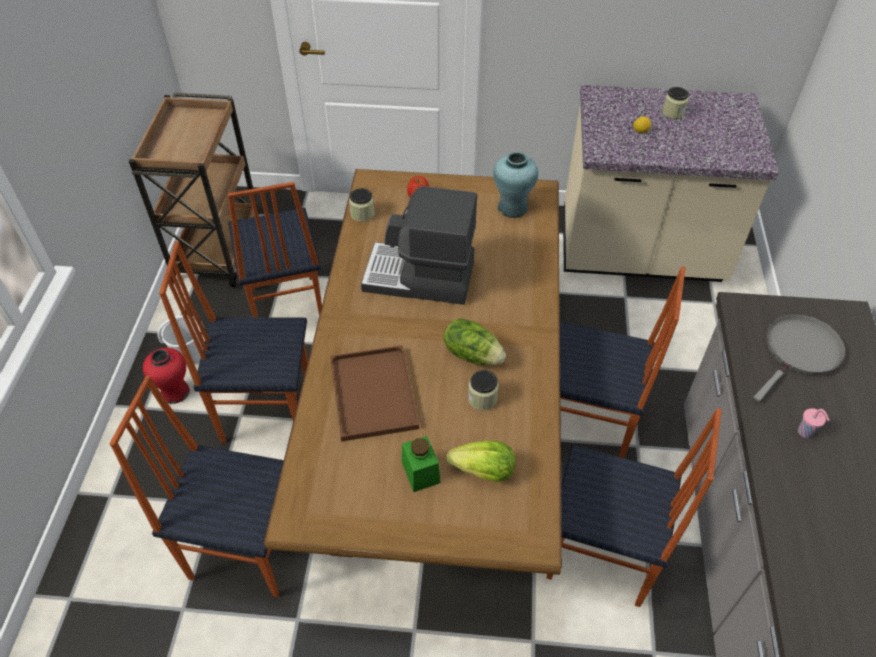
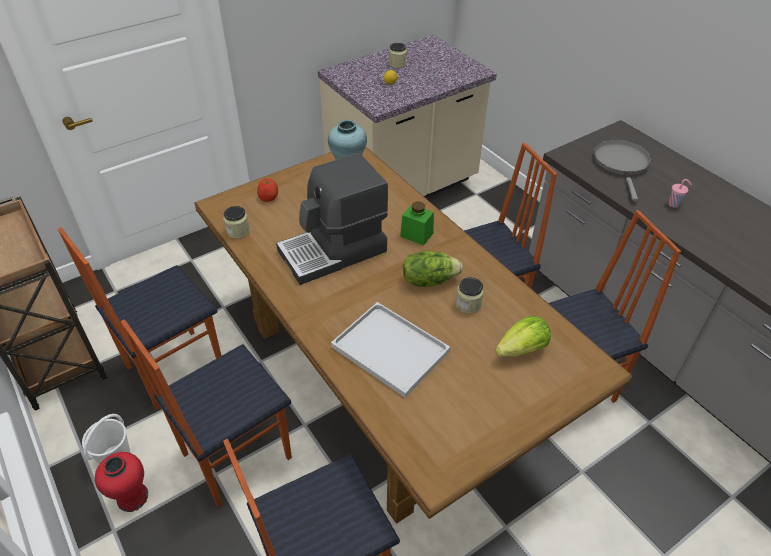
camera: 40 degrees left, 5 degrees down
chair [228,182,322,317] -> chair turned 105 degrees clockwise [58,227,221,410]
brown tray [330,345,419,442] -> white tray [331,302,450,397]
green jar [402,436,440,492] -> green jar moved to [400,201,434,245]

